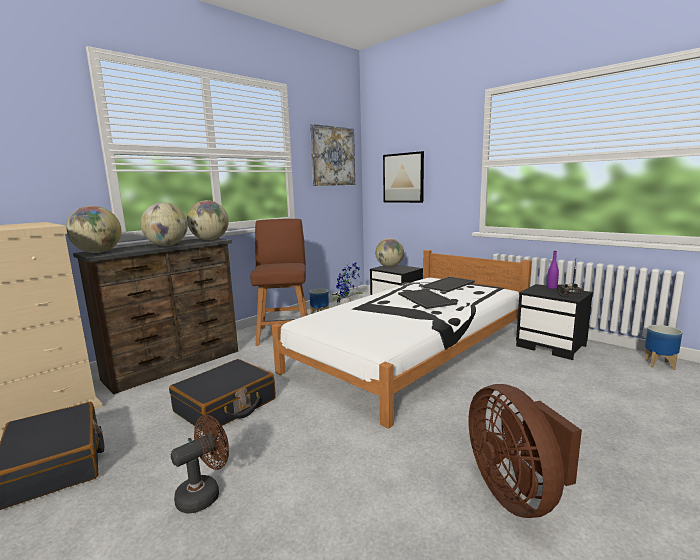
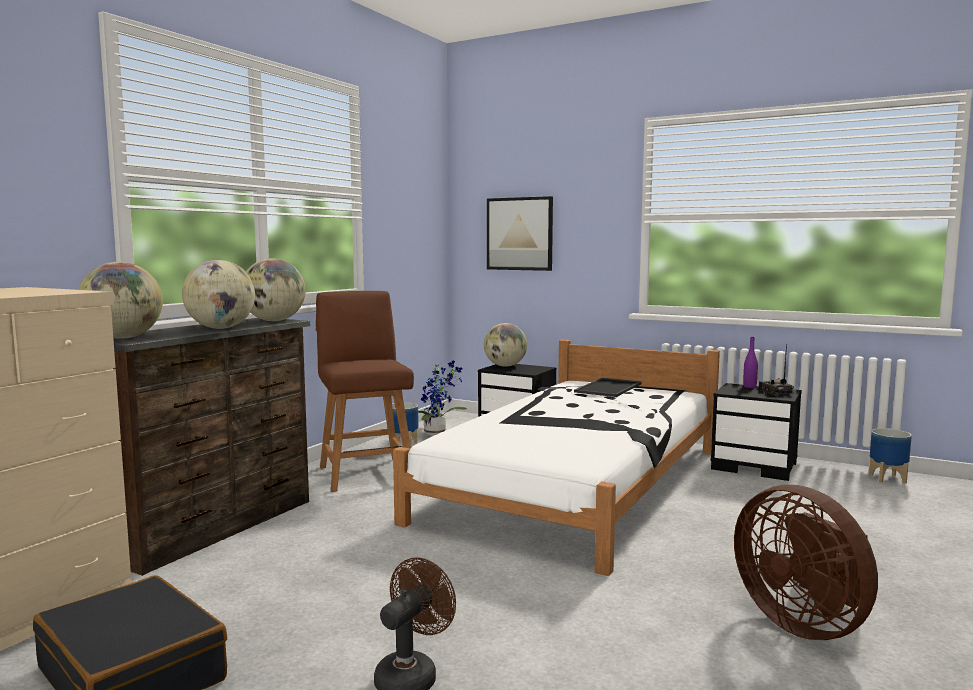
camera: 15 degrees left, 5 degrees down
black suitcase [169,359,276,432] -> none
picture [310,124,355,186] -> none
tray [398,289,457,309] -> none

